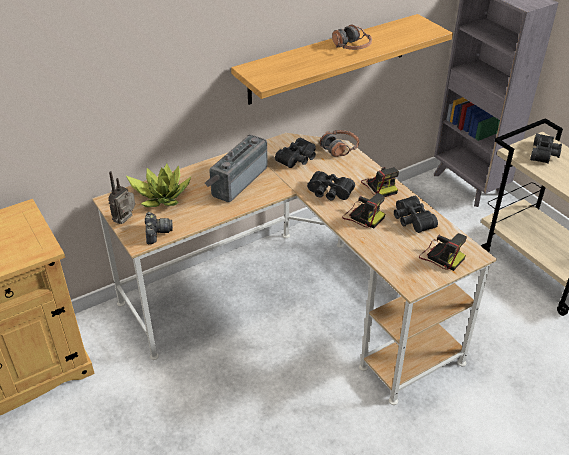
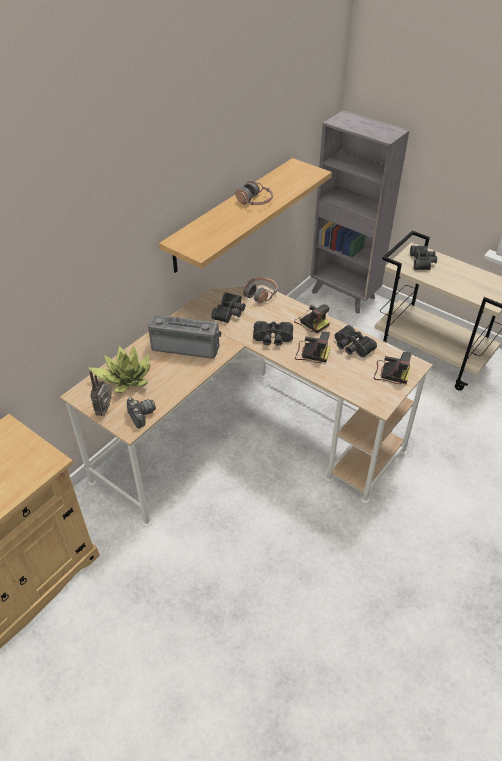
camera: 20 degrees left, 5 degrees up
radio [205,134,268,202] -> radio turned 90 degrees clockwise [148,314,222,359]

